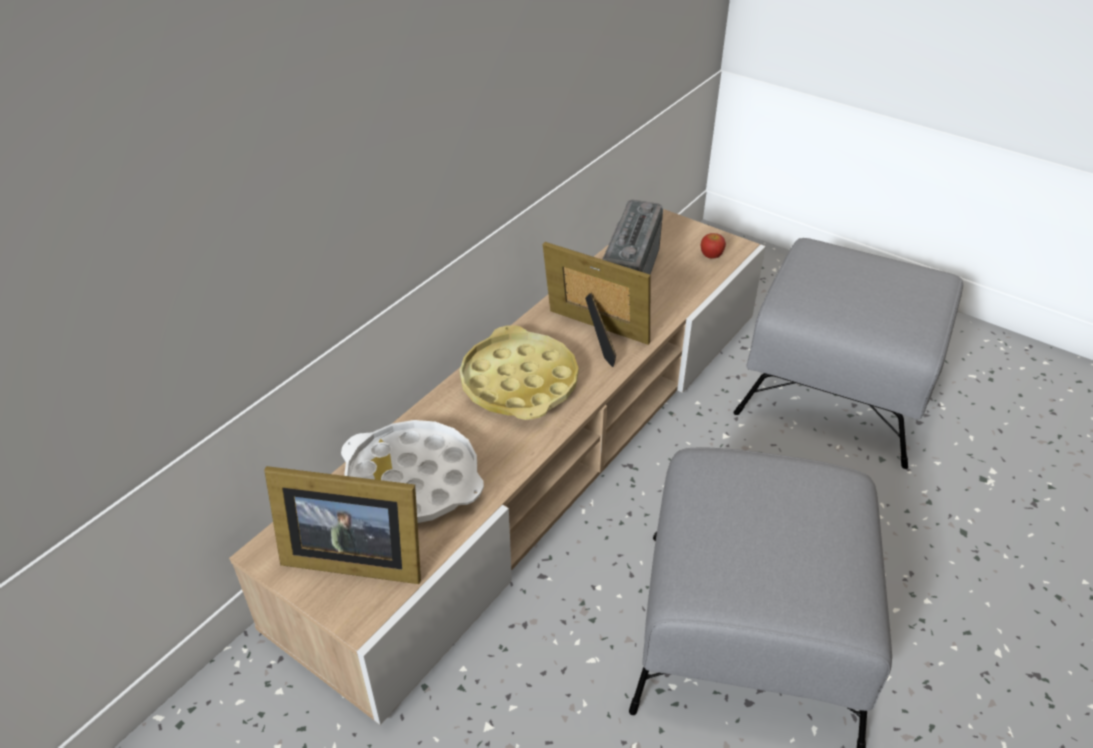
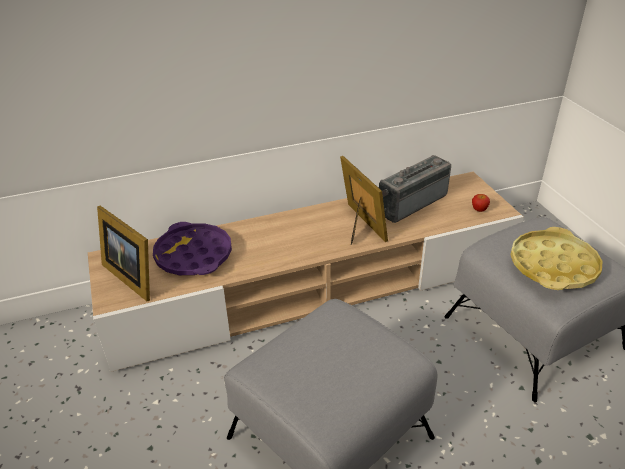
camera: 35 degrees right, 5 degrees down
white tray [341,420,484,523] -> purple tray [153,222,232,275]
yellow tray [459,325,578,420] -> yellow tray moved to [510,227,602,290]

